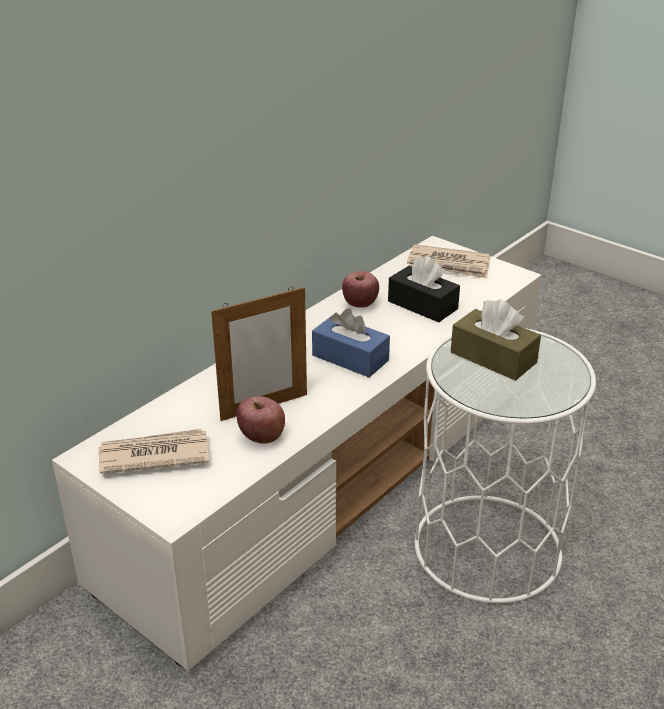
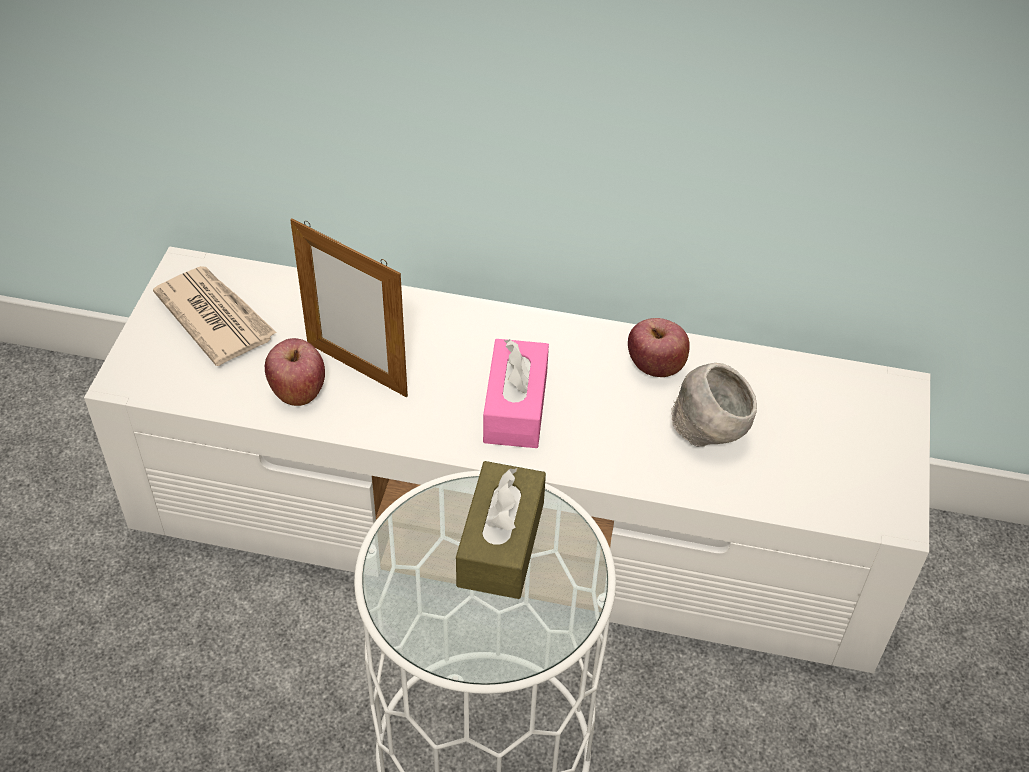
camera: 60 degrees right, 15 degrees up
blue tissue box [312,308,390,377] -> pink tissue box [483,339,549,448]
black tissue box [388,256,460,322] -> grey bowl [671,363,757,447]
newspaper [407,244,490,279] -> none

